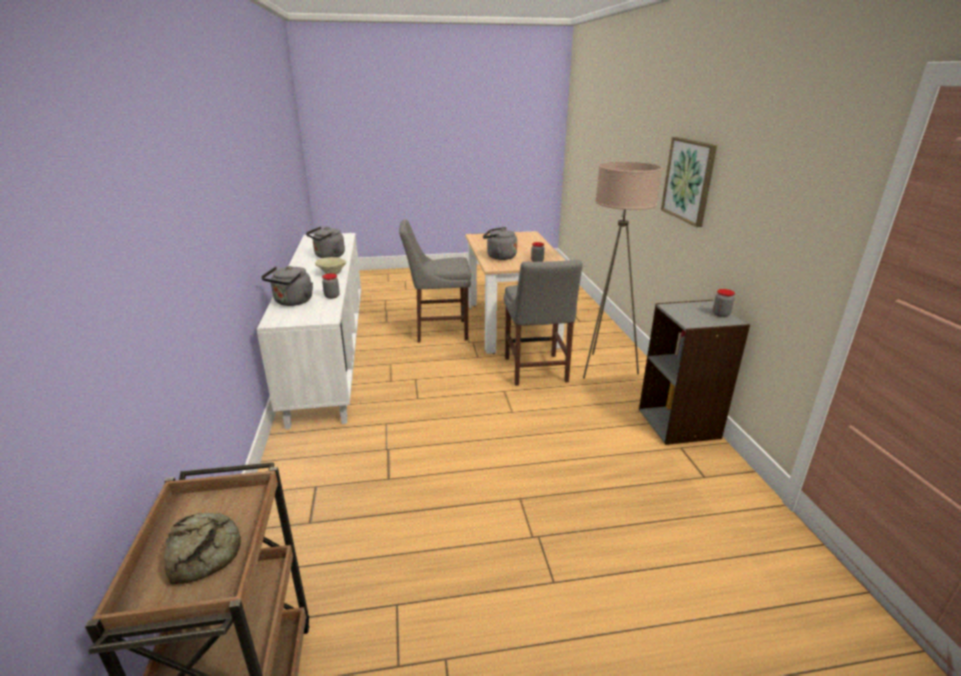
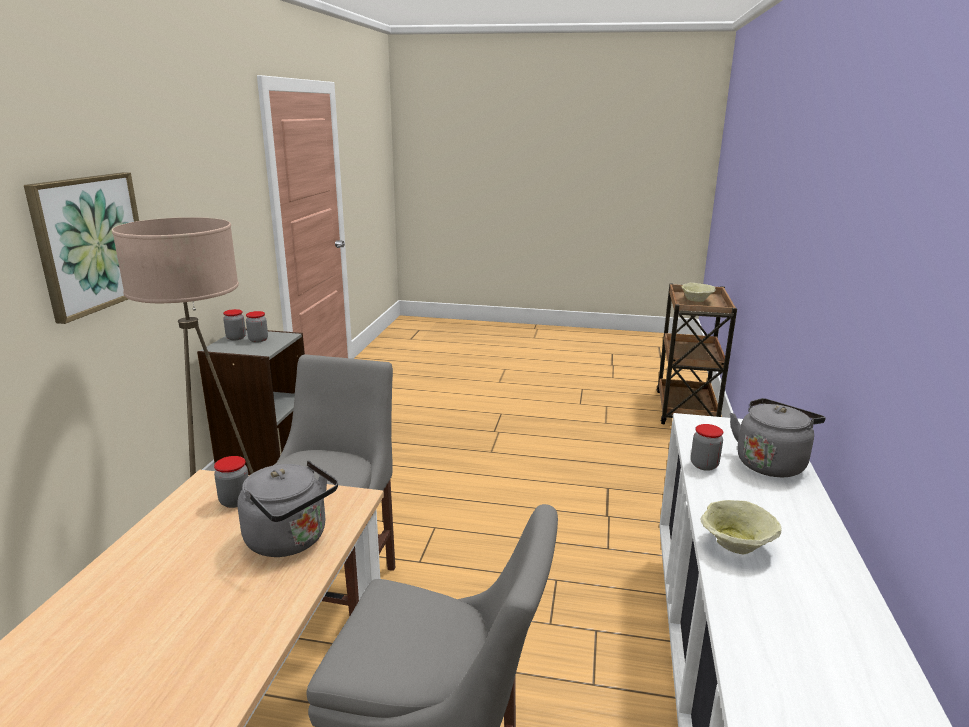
camera: 160 degrees left, 5 degrees down
bread [164,513,241,584] -> beige bowl [682,283,716,302]
grey kettle [306,226,345,258] -> none
none -> jar [246,311,268,343]

